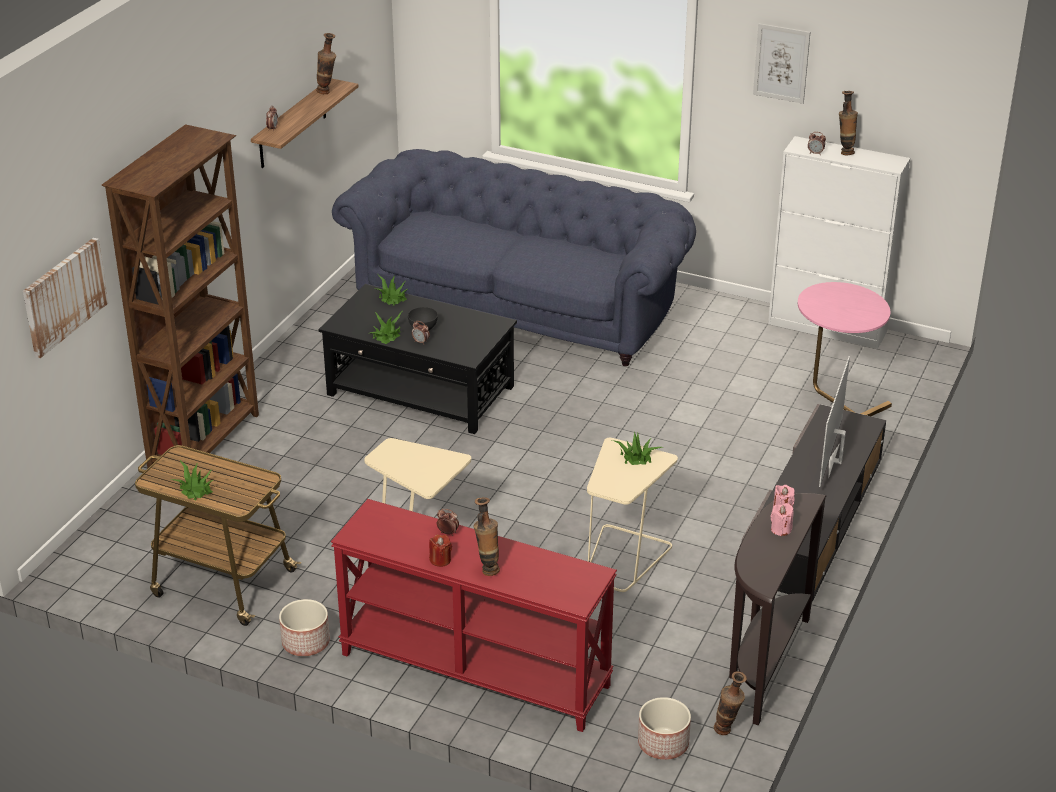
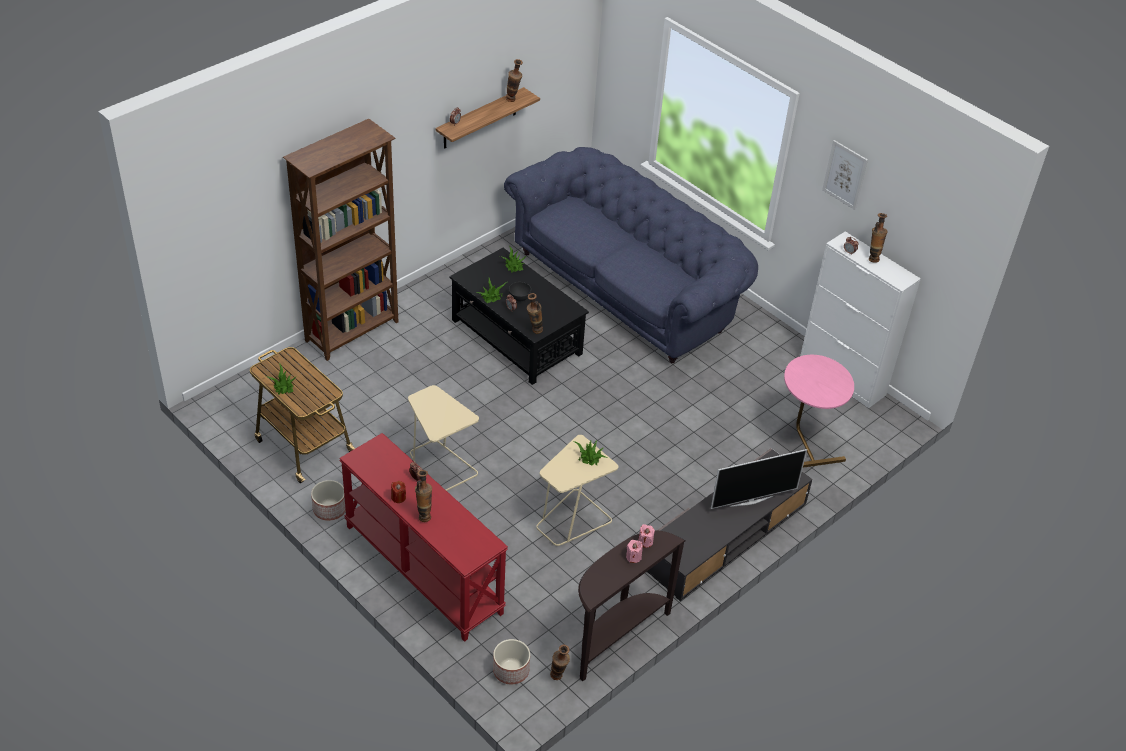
camera: 20 degrees right, 10 degrees up
picture [23,238,109,358] -> none
television [819,356,850,487] -> television turned 150 degrees counterclockwise [711,449,807,509]
none -> vase [527,293,543,334]

